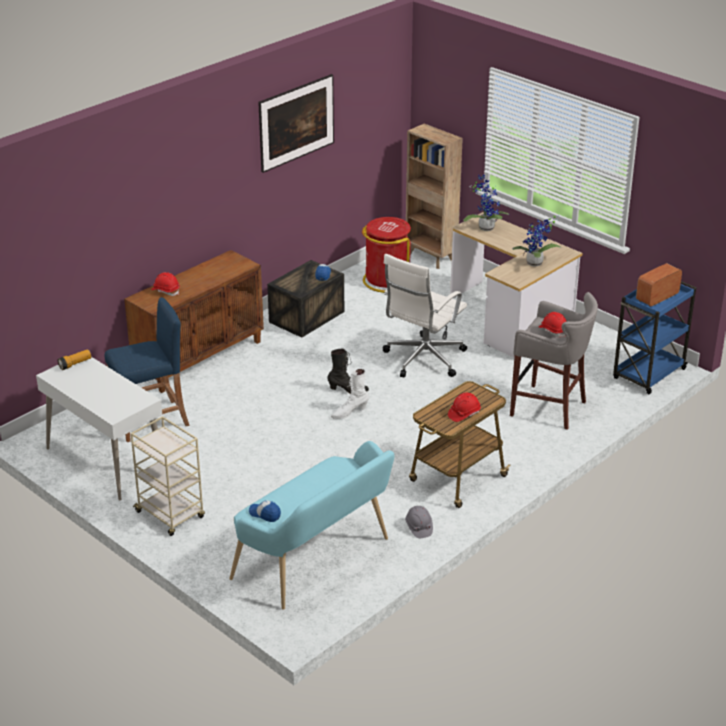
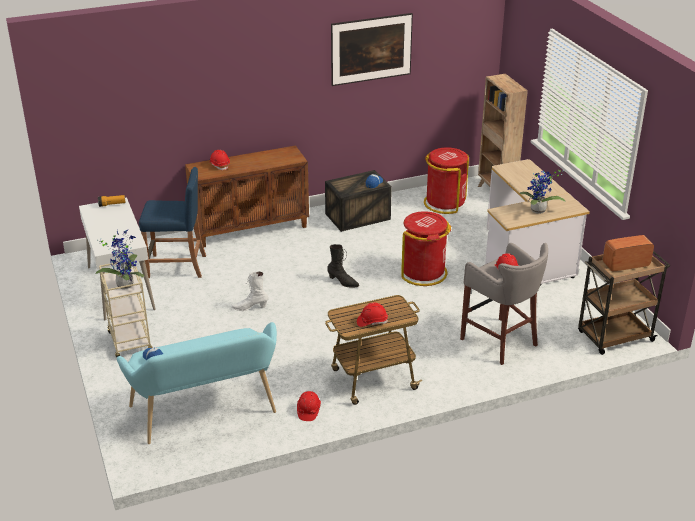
camera: 25 degrees right, 0 degrees up
white boot [331,369,369,419] -> white boot moved to [231,271,269,311]
white office chair [383,254,467,377] -> red trash can [401,211,451,286]
grey hard hat [405,506,433,538] -> red hard hat [297,391,321,421]
potted plant [463,175,509,231] -> potted plant moved to [96,229,144,289]
blue cart [613,281,697,394] -> brown cart [578,251,670,355]

